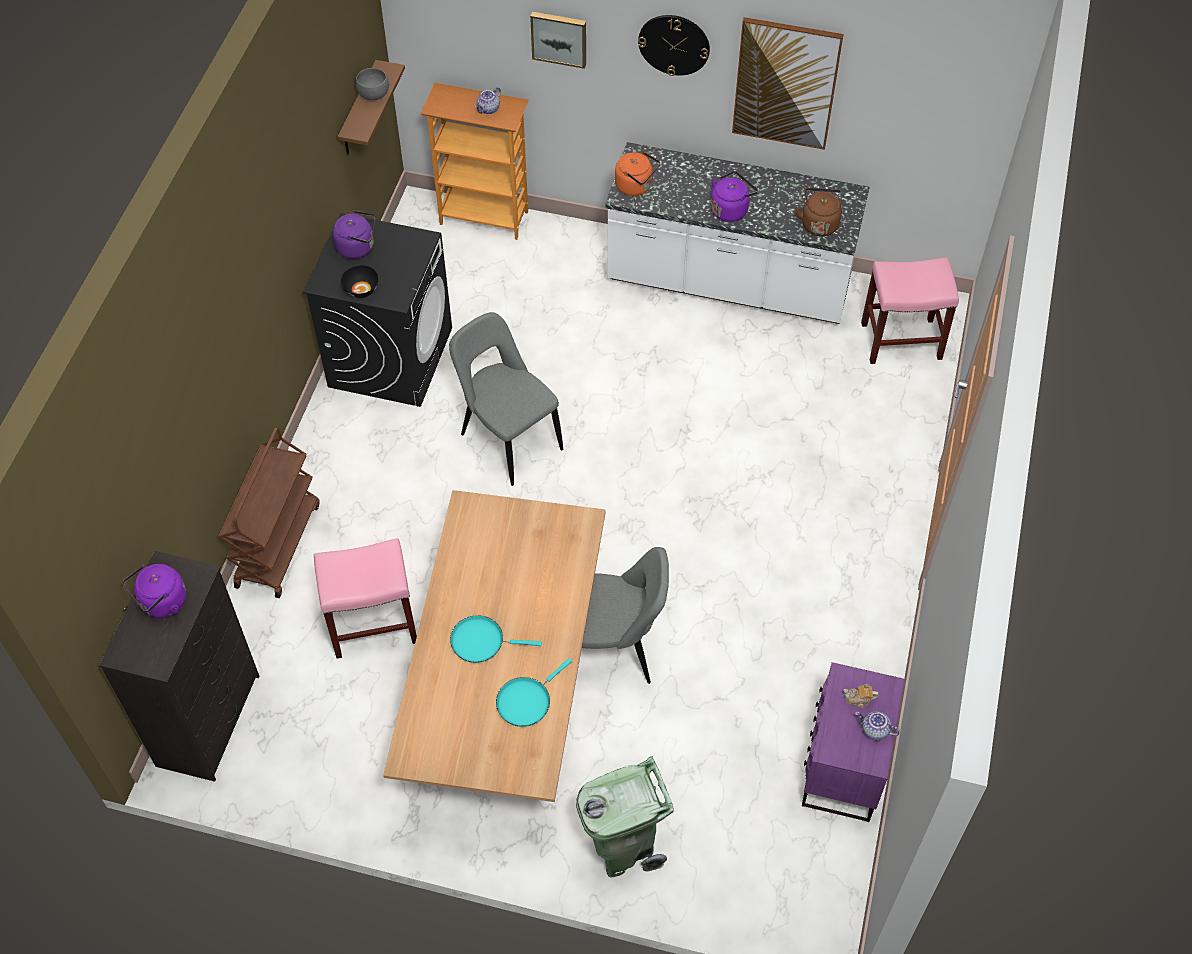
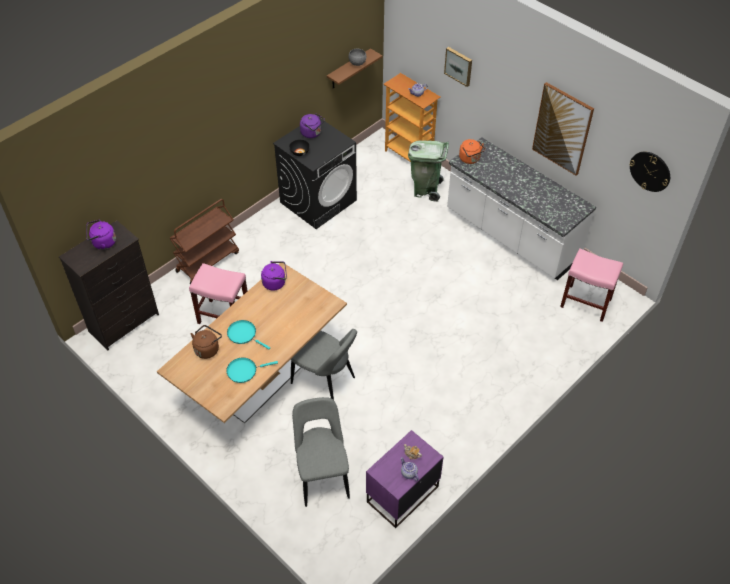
camera: 30 degrees right, 5 degrees down
grey chair [449,312,563,486] -> grey chair moved to [292,397,350,507]
green trash can [576,756,674,878] -> green trash can moved to [408,141,449,202]
wall clock [638,15,710,76] -> wall clock moved to [629,151,670,192]
purple kettle [711,171,758,222] -> purple kettle moved to [261,261,287,291]
brown kettle [795,188,842,236] -> brown kettle moved to [191,325,222,359]

